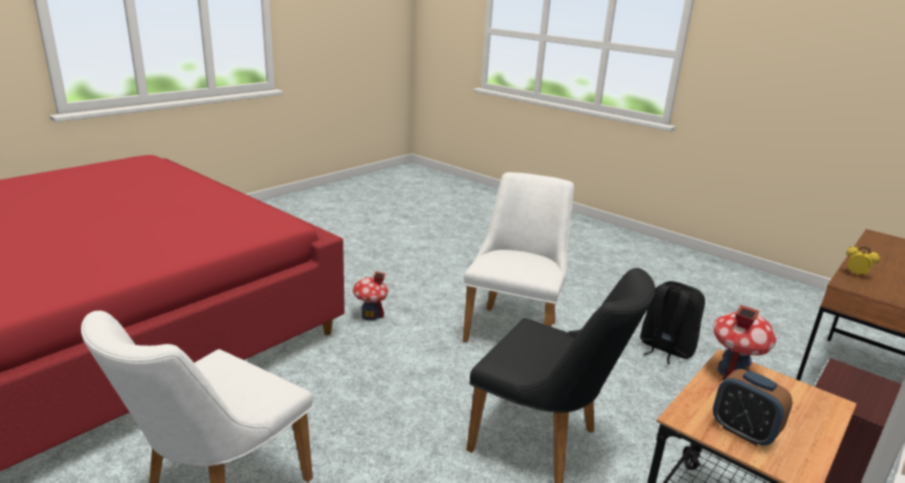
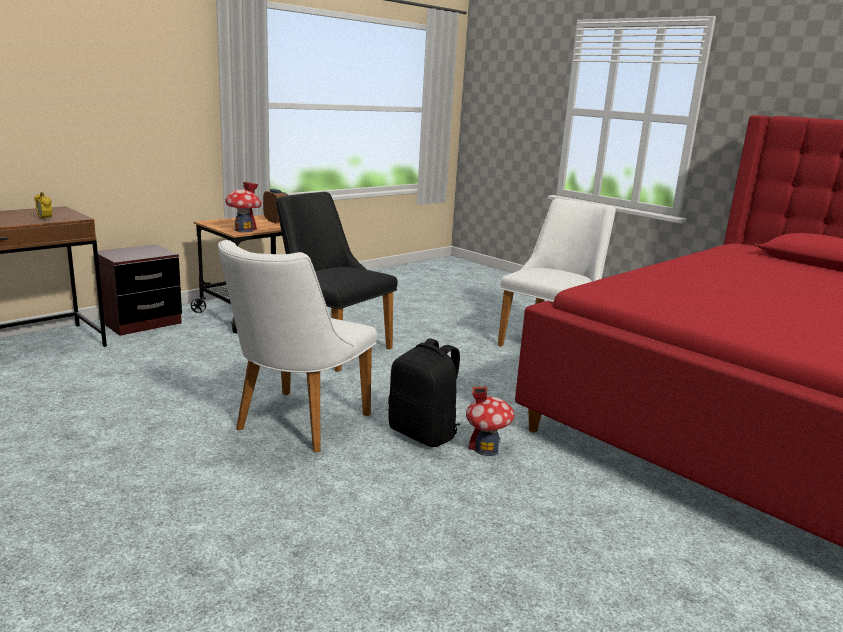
camera: 175 degrees left, 5 degrees down
black backpack [640,281,705,365] -> black backpack moved to [388,338,460,447]

